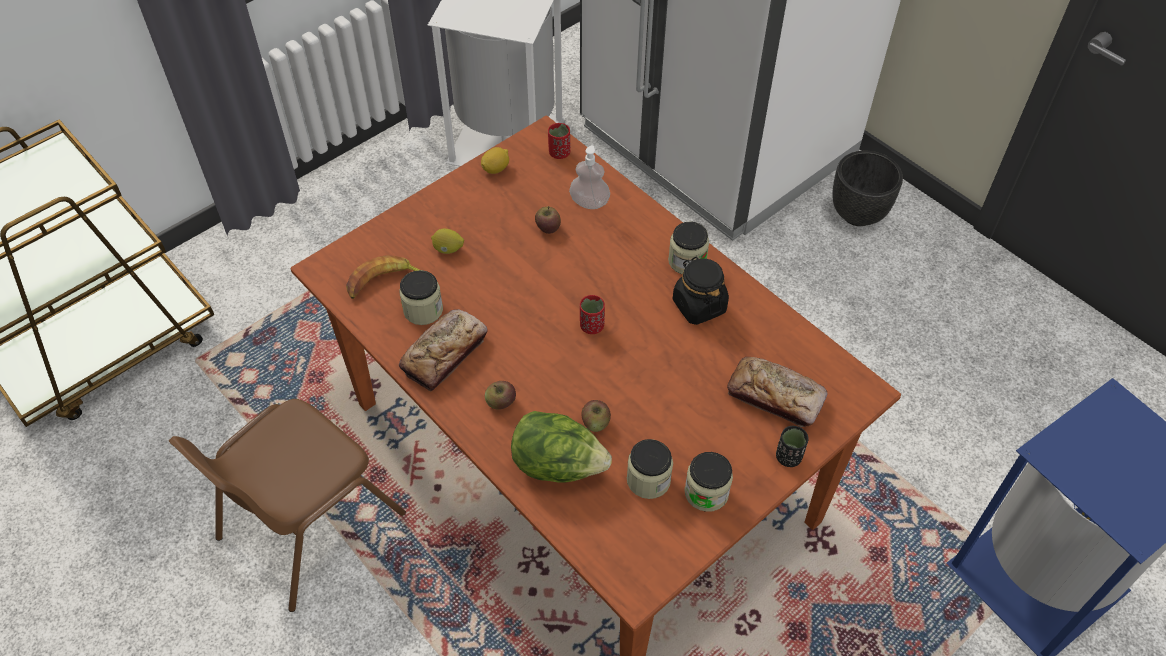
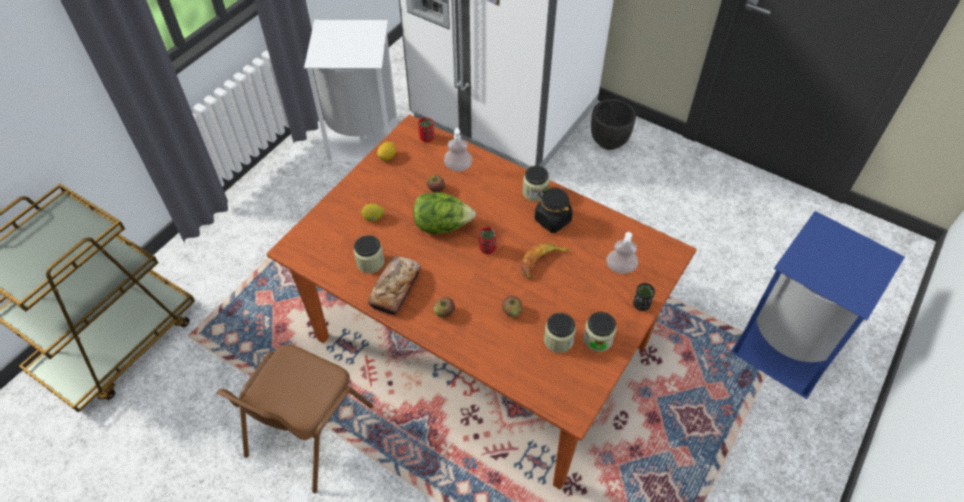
camera: 15 degrees left, 0 degrees up
banana [346,255,420,299] -> banana moved to [522,243,570,279]
lettuce [511,411,612,483] -> lettuce moved to [413,192,476,234]
bread [727,357,828,427] -> soap dispenser [606,232,638,274]

